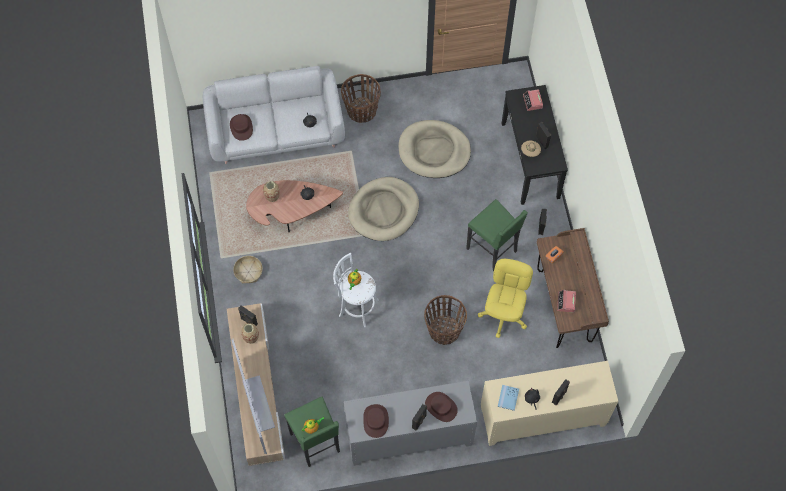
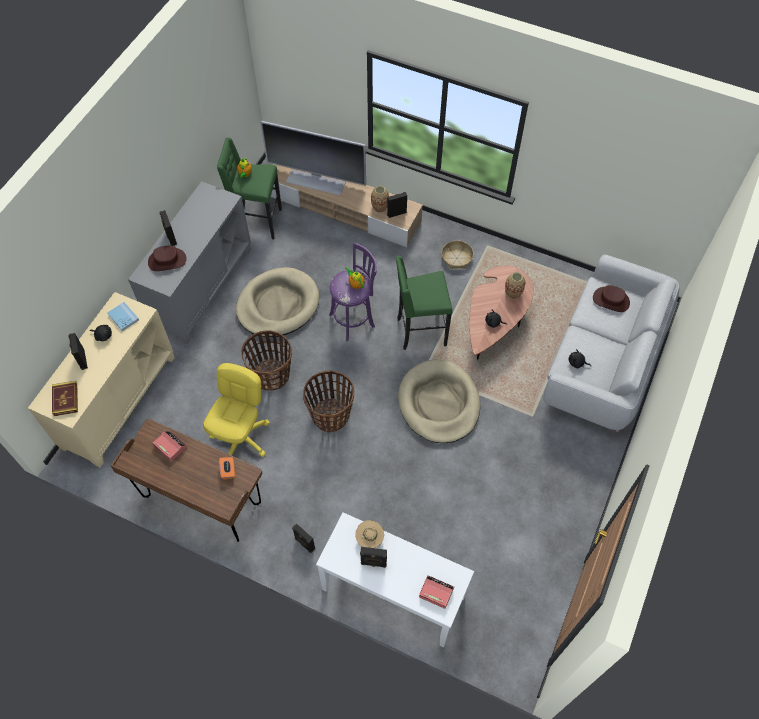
camera: 125 degrees right, 5 degrees down
white stool [333,253,379,327] -> purple stool [329,242,377,341]
basket [341,74,381,123] -> basket moved to [303,370,354,432]
brown hat [363,404,389,438] -> none
beige dog bed [398,120,471,178] -> beige dog bed moved to [236,267,319,337]
green stool [466,199,528,271] -> green stool moved to [395,256,453,350]
yellow office chair [478,259,533,338] -> yellow office chair turned 120 degrees counterclockwise [203,363,270,457]
black console table [501,85,568,205] -> white console table [316,512,474,647]
none -> book [52,381,78,416]

